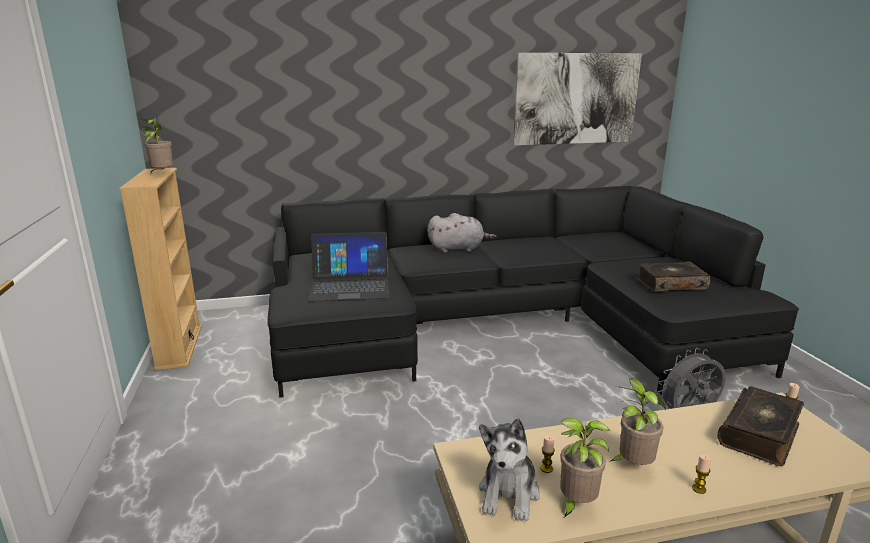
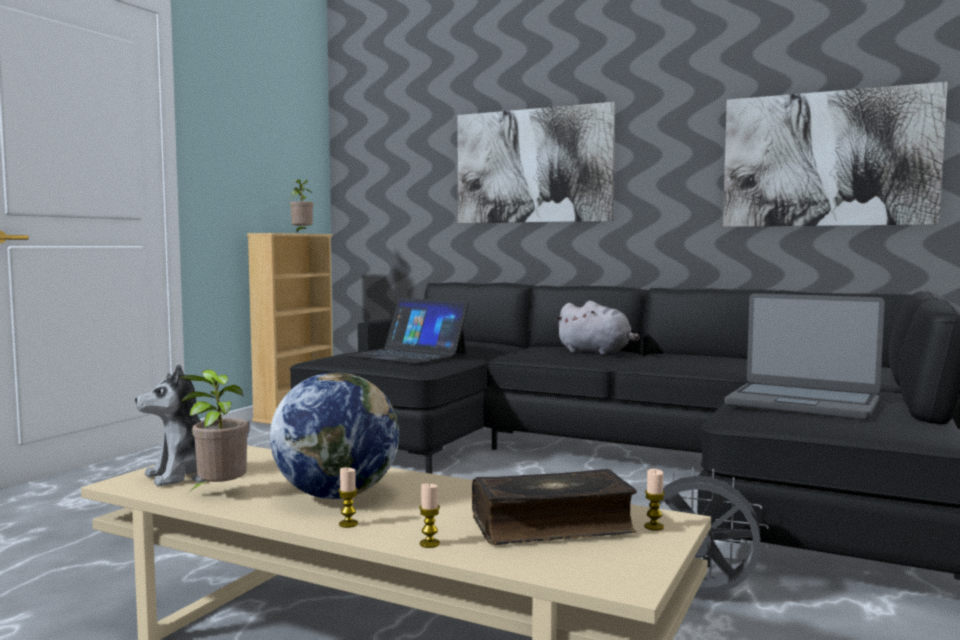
camera: 40 degrees right, 15 degrees down
candle [540,435,555,473] -> candle moved to [419,483,440,548]
potted plant [609,378,666,465] -> globe [270,372,399,499]
book [637,261,710,292] -> laptop [724,293,885,420]
none -> picture [458,102,615,223]

